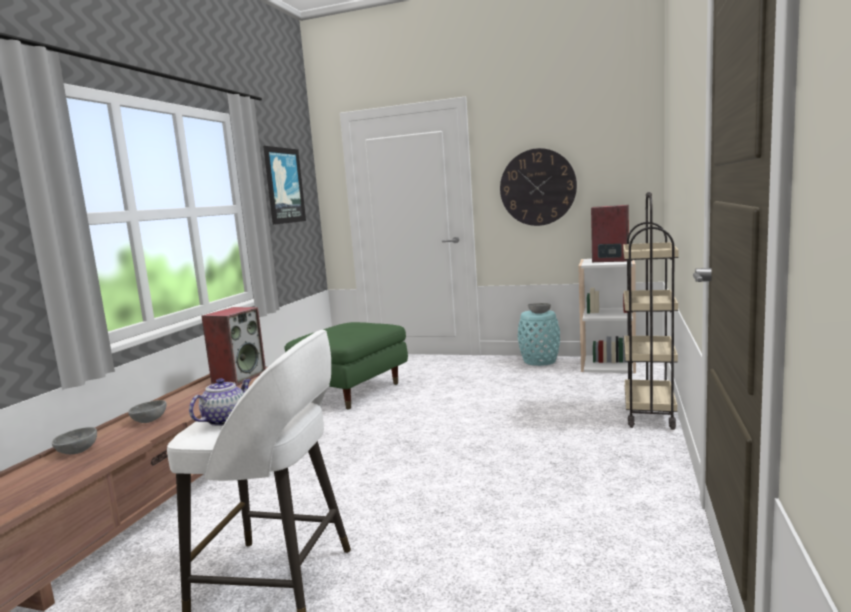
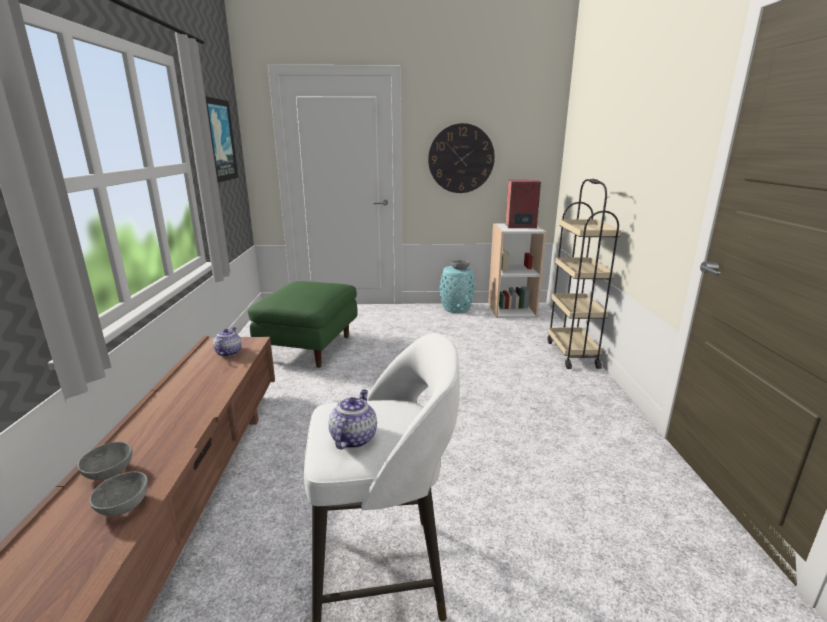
camera: 20 degrees left, 10 degrees up
grey bowl [128,400,167,423] -> grey bowl moved to [89,471,148,516]
speaker [201,307,266,386] -> teapot [213,327,242,357]

